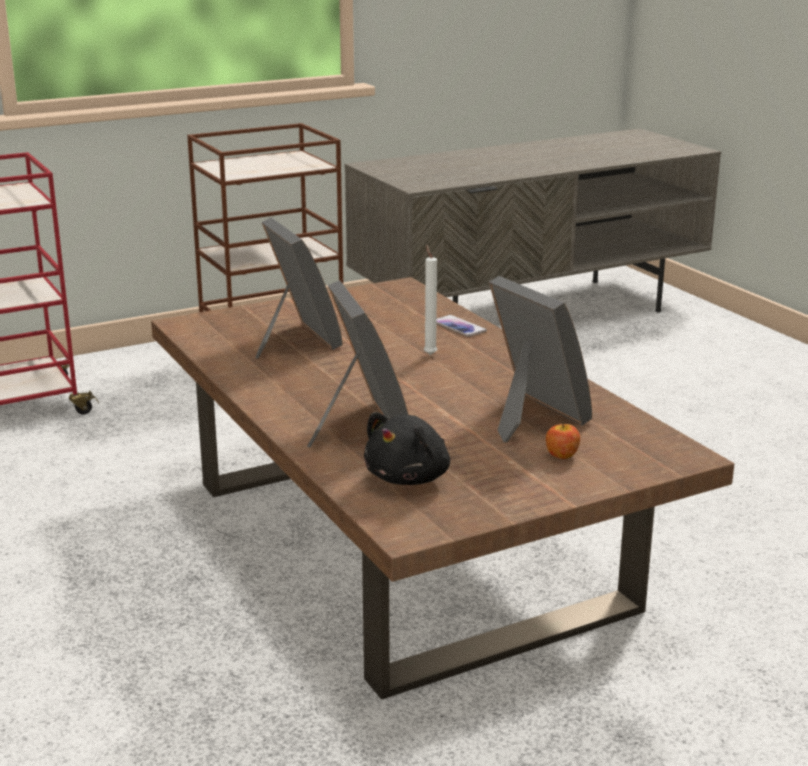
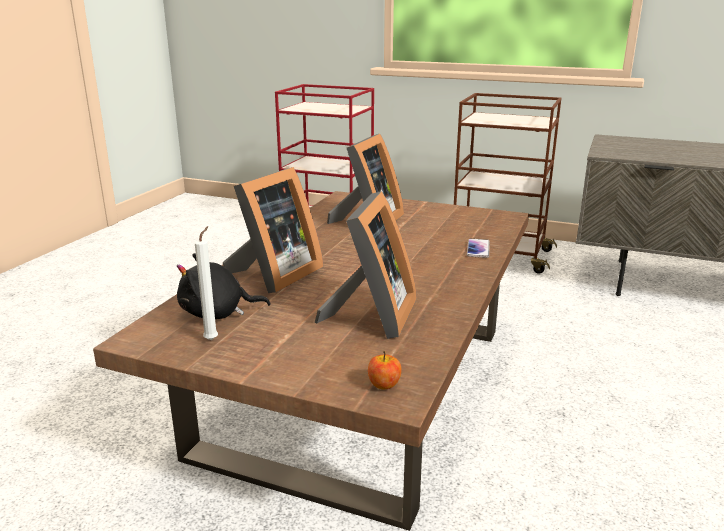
camera: 50 degrees right, 0 degrees up
white candle [424,245,437,355] -> white candle moved to [195,226,218,340]
apple [546,420,580,459] -> apple moved to [368,351,401,389]

